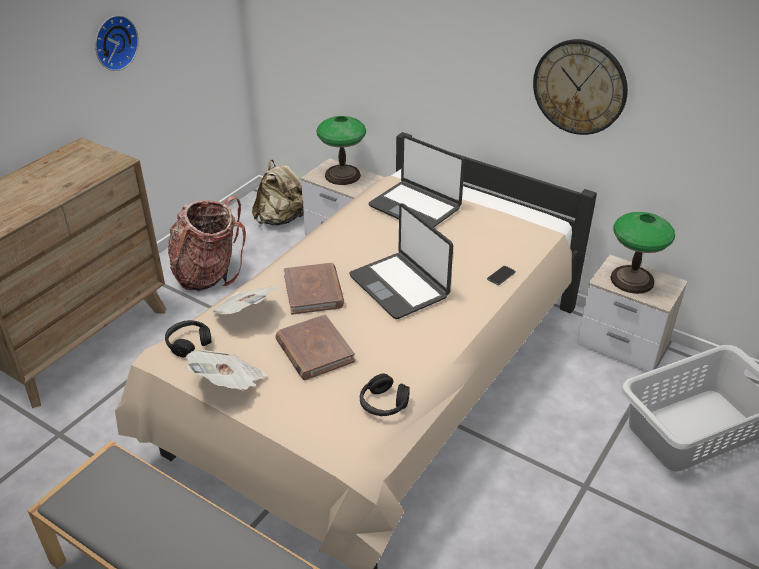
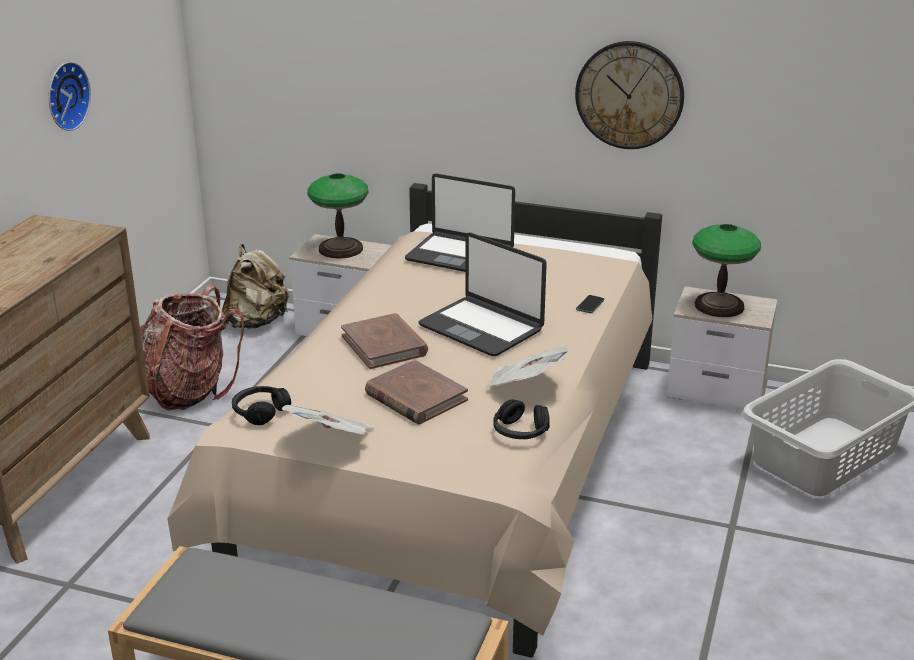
camera: 15 degrees left, 10 degrees down
newspaper [211,286,276,314] -> newspaper moved to [487,345,569,387]

